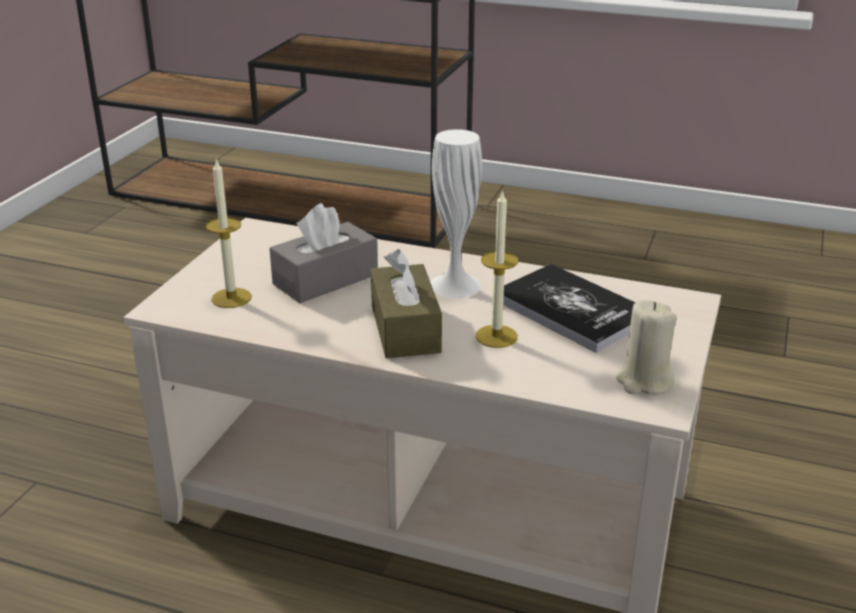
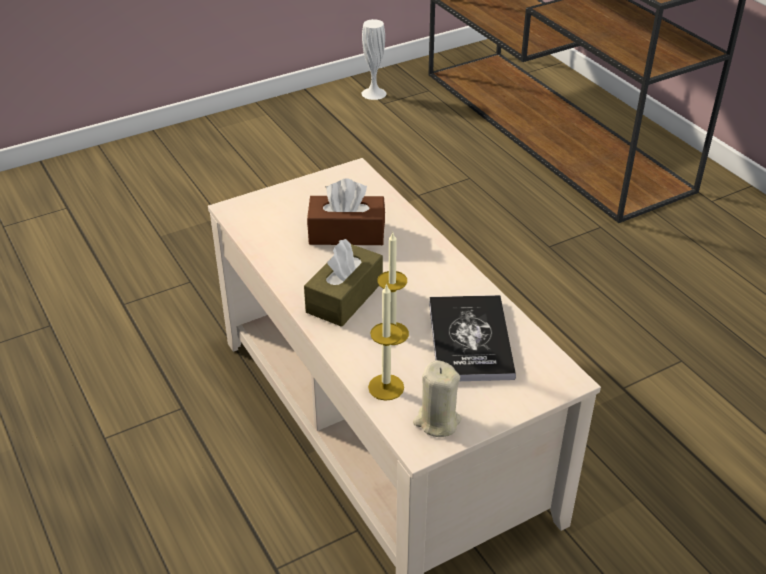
camera: 40 degrees right, 10 degrees up
candle [206,158,252,308] -> candle moved to [368,283,404,401]
grey tissue box [269,203,378,303] -> brown tissue box [307,179,385,245]
white vase [430,129,482,298] -> white vase moved to [362,19,386,100]

